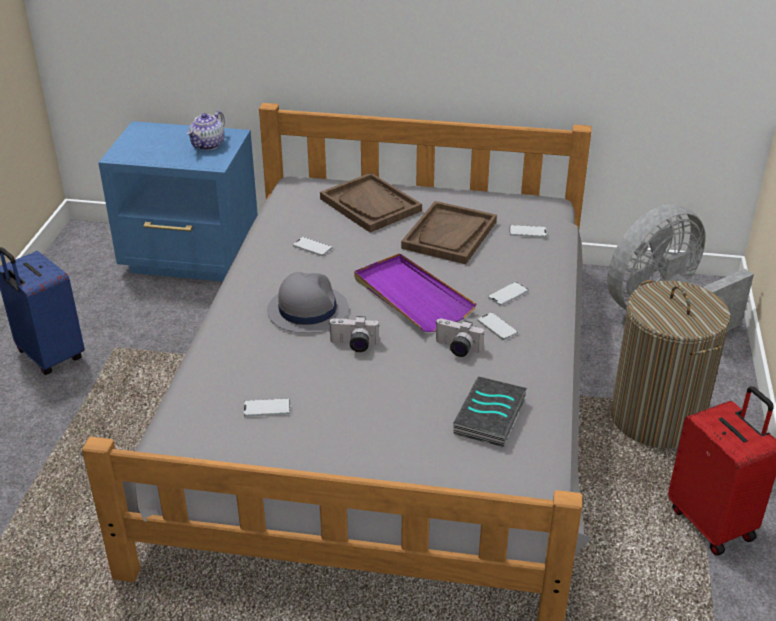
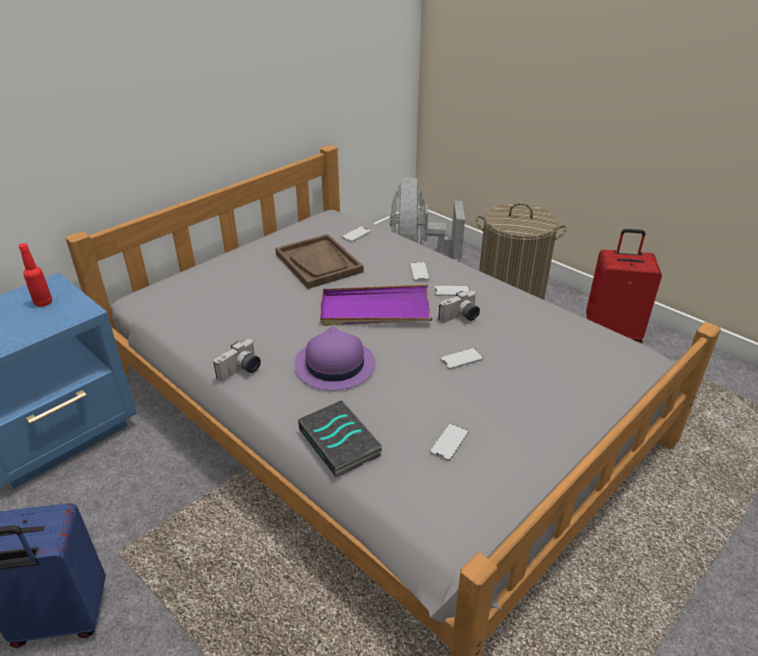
camera: 55 degrees left, 0 degrees up
teapot [187,111,225,150] -> red bottle [19,243,52,307]
grey hat [267,272,349,333] -> purple hat [294,326,376,390]
phone [293,237,332,256] -> phone moved to [440,348,483,369]
brown tray [320,173,422,233] -> none
camera [329,316,380,352] -> camera moved to [213,339,261,381]
book [454,377,527,447] -> book moved to [298,400,382,478]

